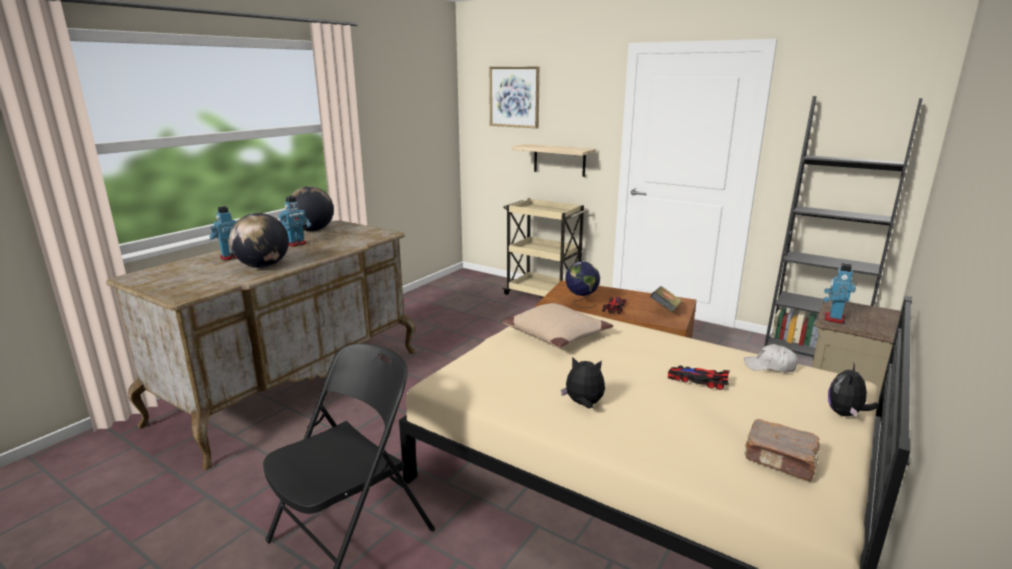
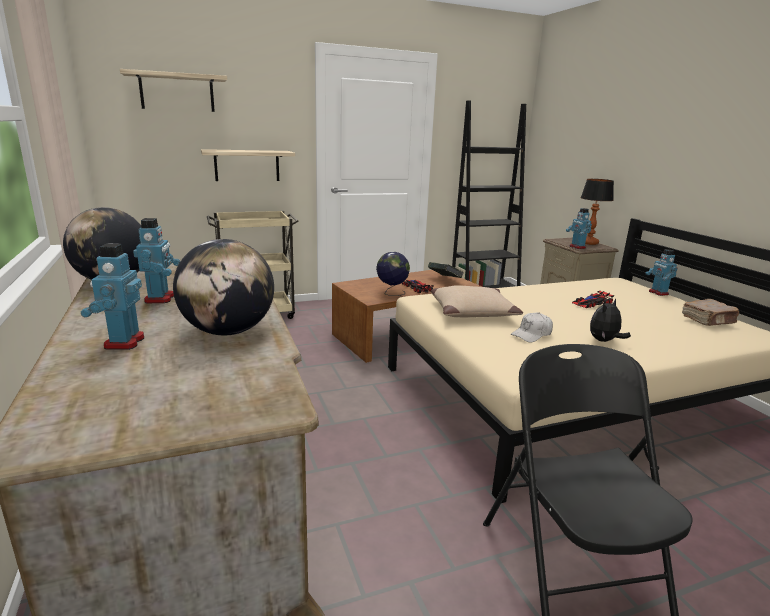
camera: 55 degrees left, 0 degrees up
picture [489,67,540,128] -> shelf [120,69,227,112]
white cap [744,344,798,372] -> white cap moved to [511,313,553,343]
plush toy [828,364,878,417] -> toy robot [645,249,678,296]
none -> table lamp [581,179,614,245]

